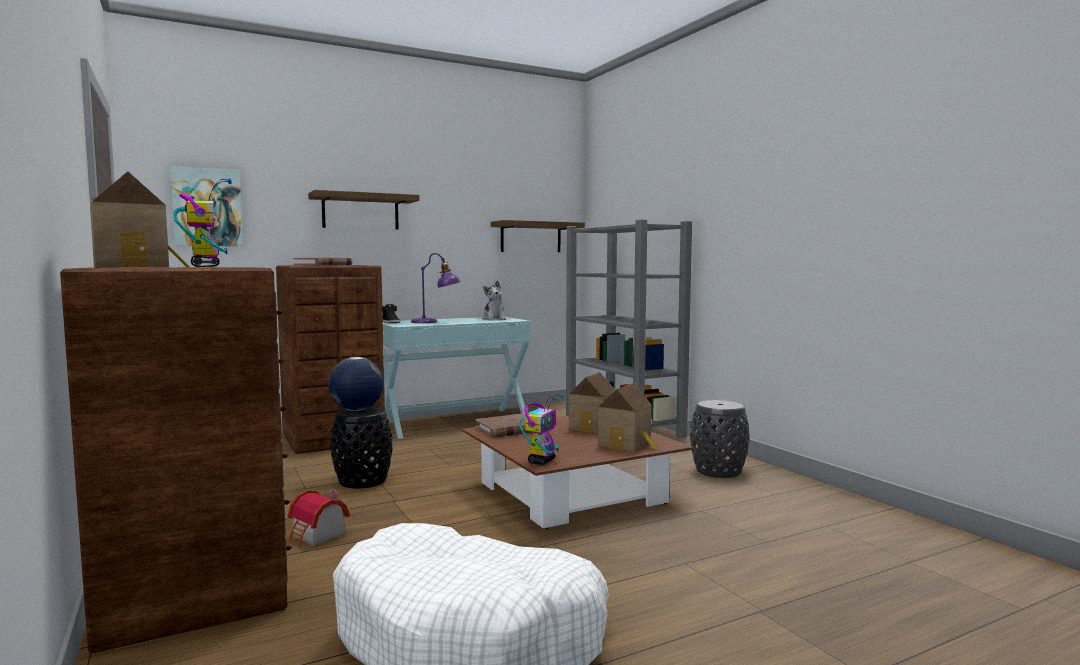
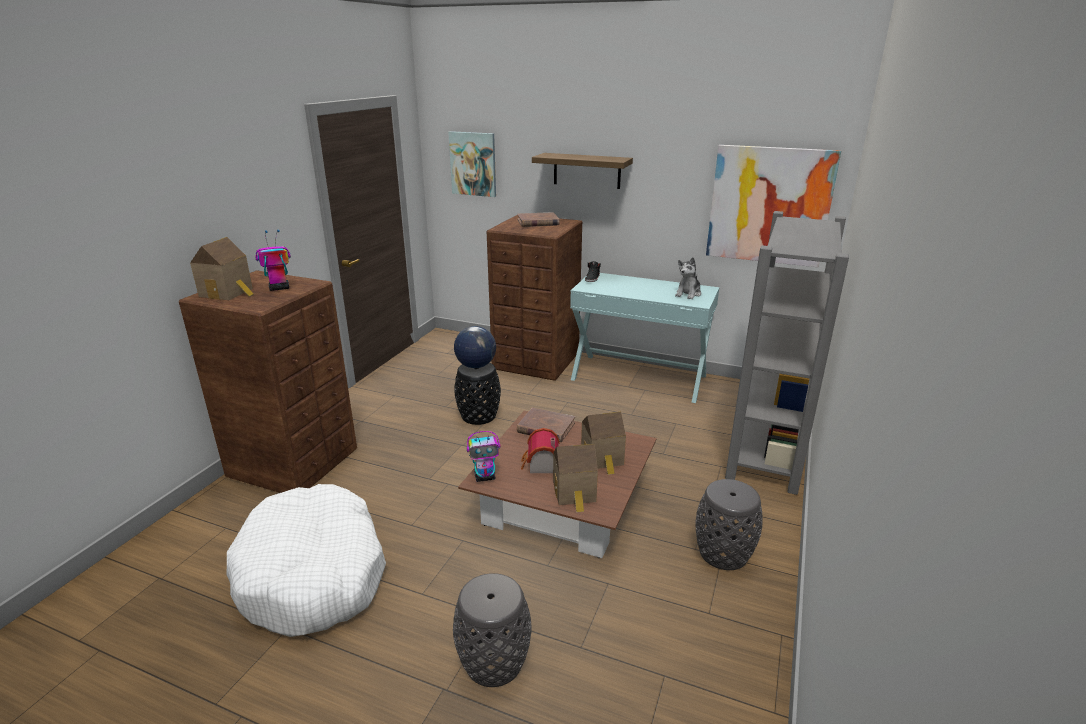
camera: 50 degrees right, 20 degrees up
toy robot [174,178,232,267] -> toy robot turned 135 degrees counterclockwise [255,230,291,291]
toy house [288,490,350,547] -> toy house moved to [521,428,560,473]
purple table lamp [411,253,462,323] -> none
shelf [491,220,585,252] -> picture [706,145,841,267]
none -> grey stool [453,573,531,687]

